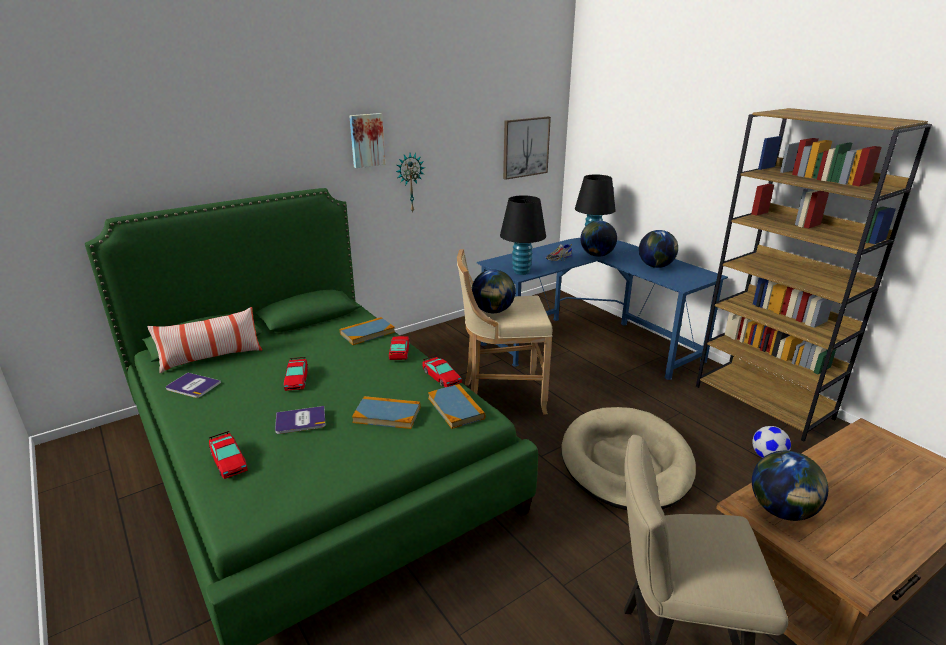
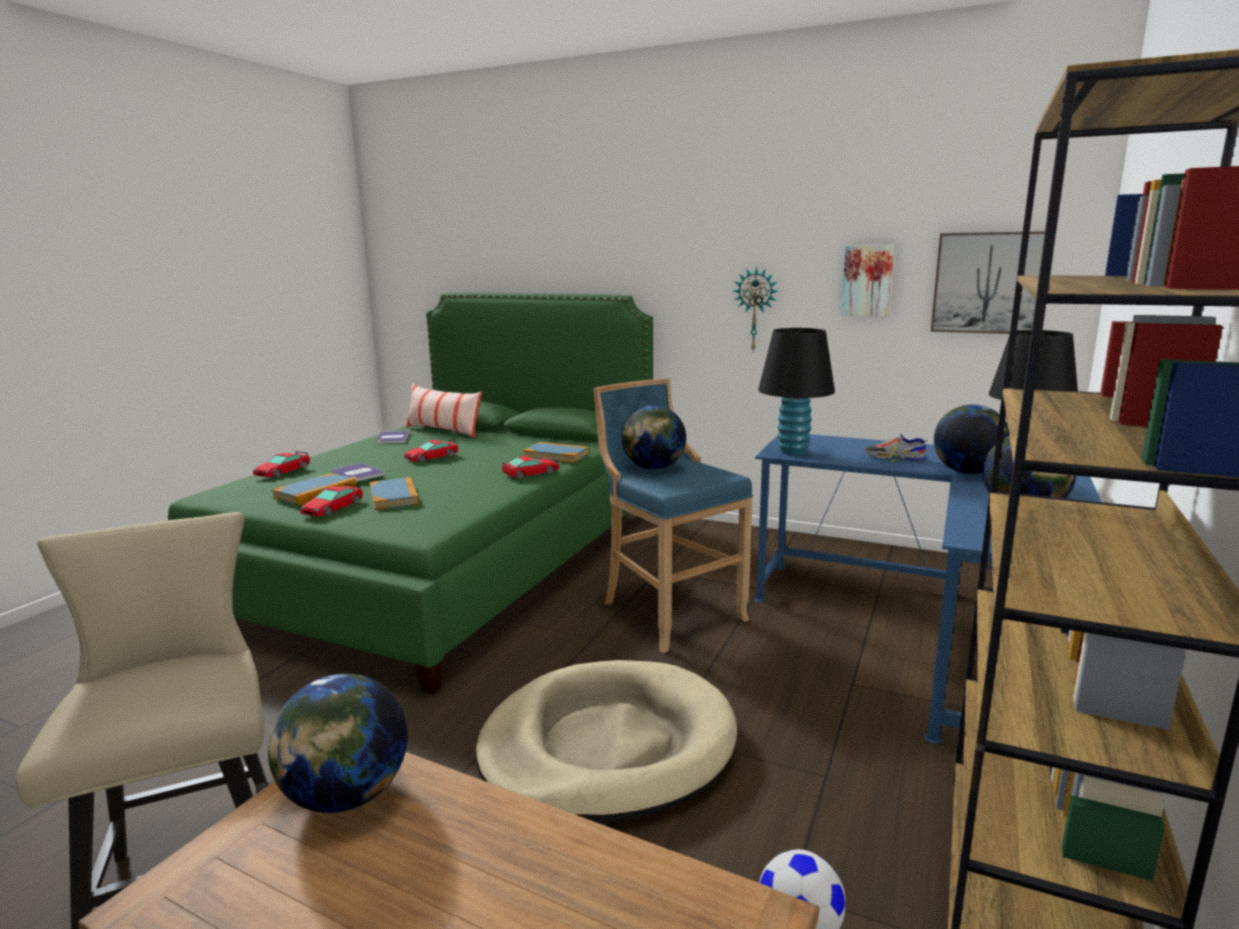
camera: 60 degrees right, 10 degrees down
picture [349,113,385,168] -> picture moved to [841,245,895,317]
toy car [422,355,462,387] -> toy car moved to [300,484,363,517]
book [428,384,485,429] -> book moved to [272,473,356,505]
beige stool [457,249,552,414] -> blue stool [593,378,753,653]

